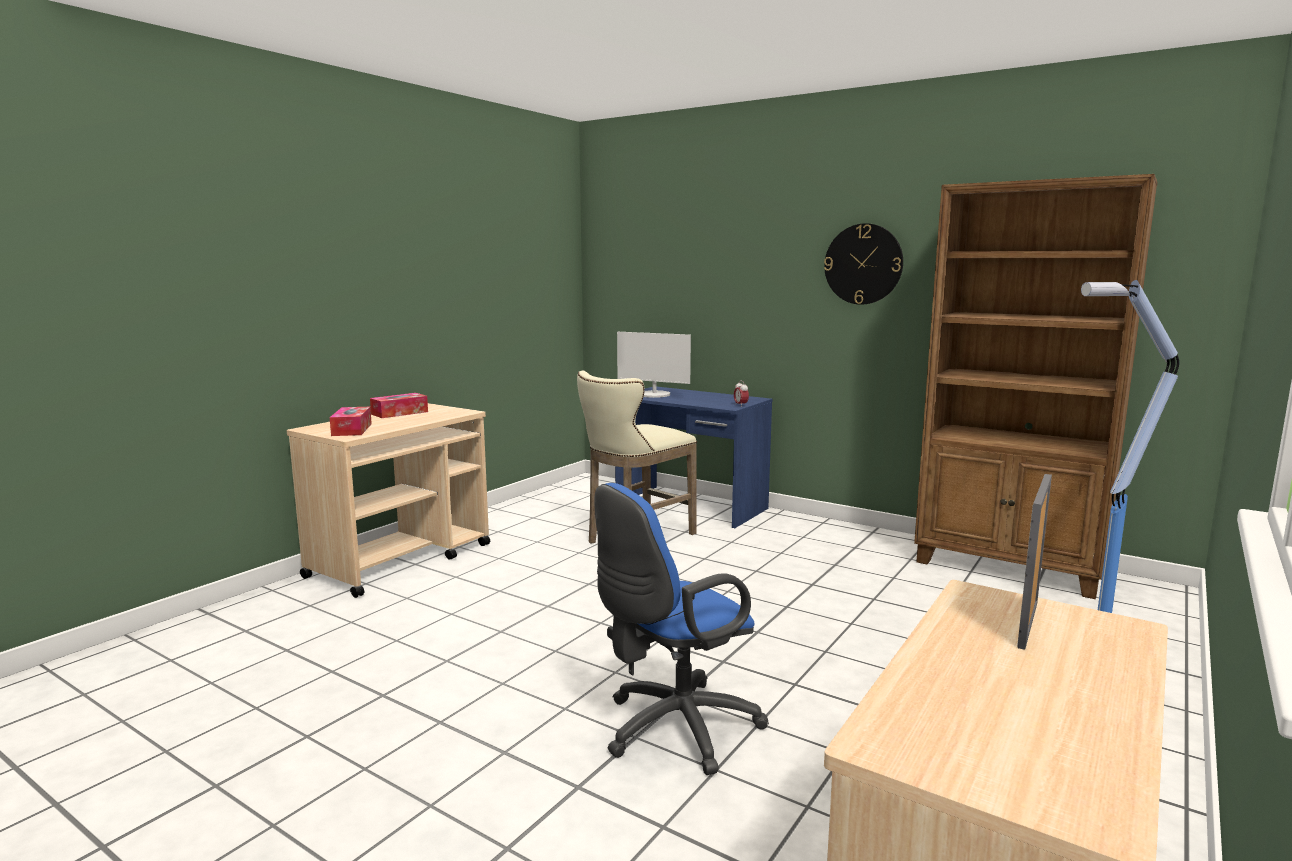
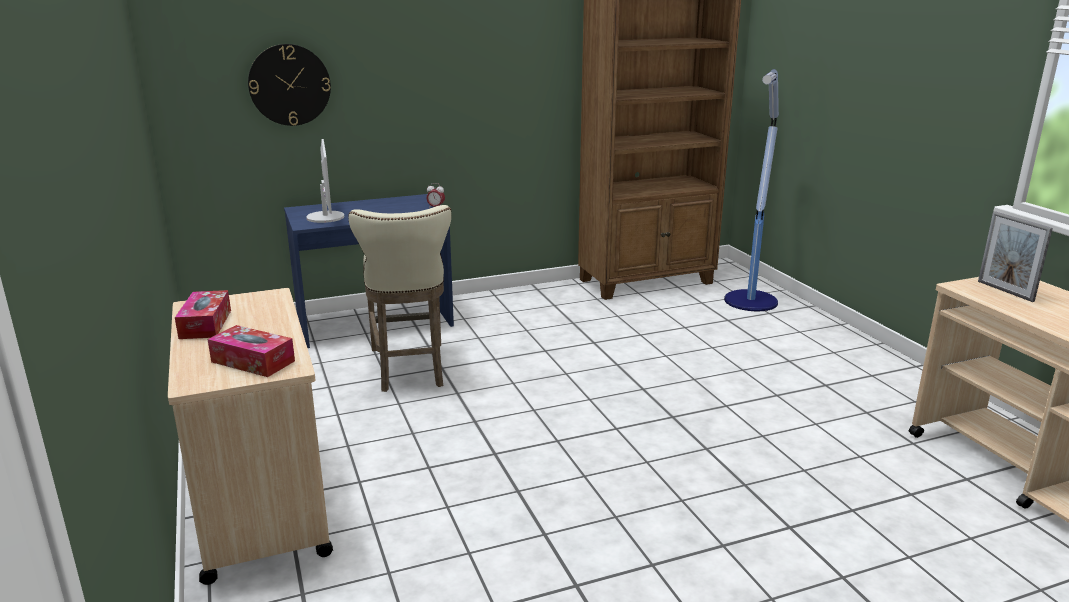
camera: 55 degrees left, 10 degrees up
blue office chair [594,483,769,775] -> none
monitor [617,332,691,398] -> monitor turned 75 degrees counterclockwise [306,139,344,223]
wall clock [824,223,903,305] -> wall clock moved to [248,44,331,126]

